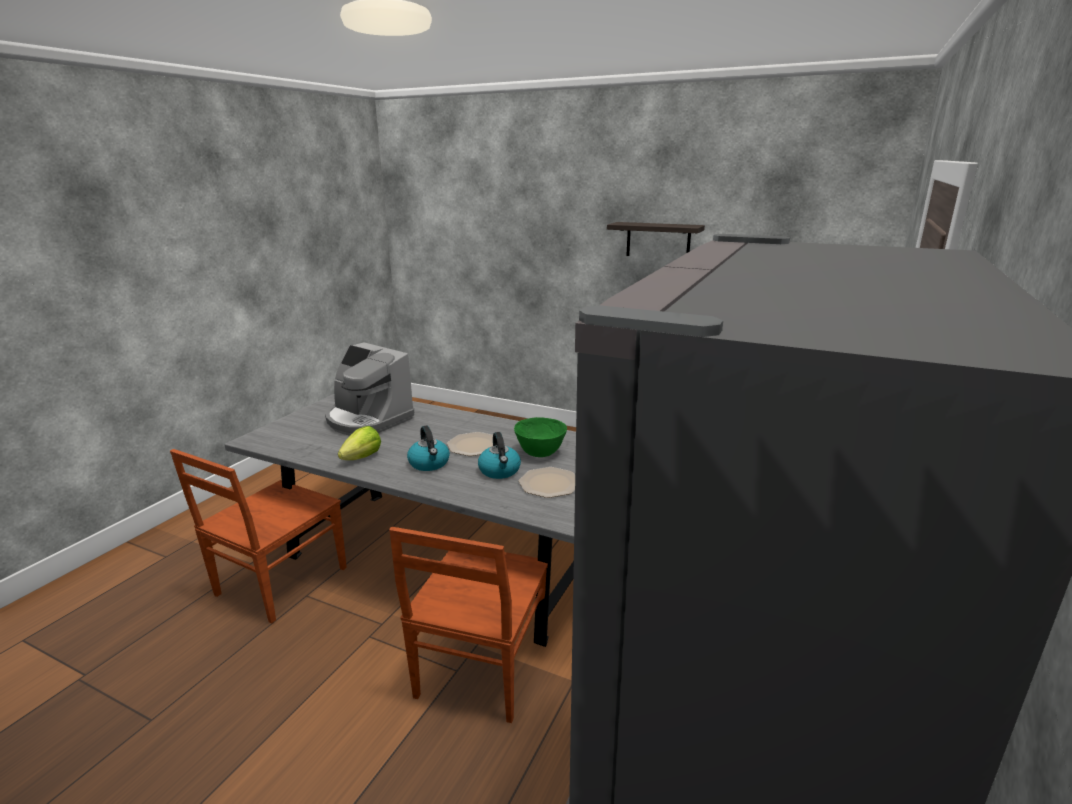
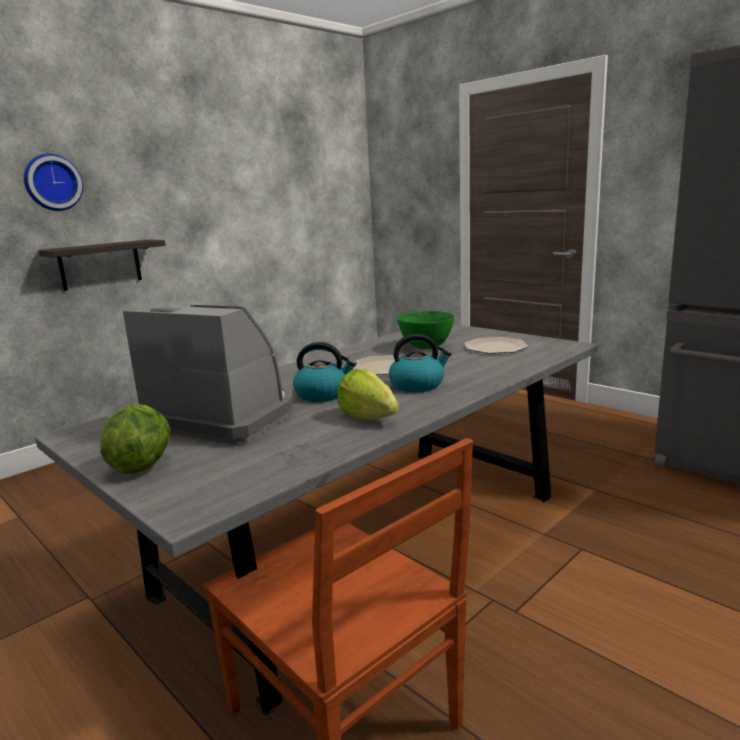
camera: 70 degrees left, 5 degrees down
coffee machine [325,342,414,436] -> coffee machine turned 120 degrees counterclockwise [123,305,293,444]
brown chair [389,527,548,723] -> none
kettle [478,432,521,479] -> kettle moved to [293,342,356,402]
shelf [607,222,705,256] -> shelf moved to [38,239,165,291]
none -> wall clock [24,154,83,211]
none -> lettuce [100,404,171,474]

